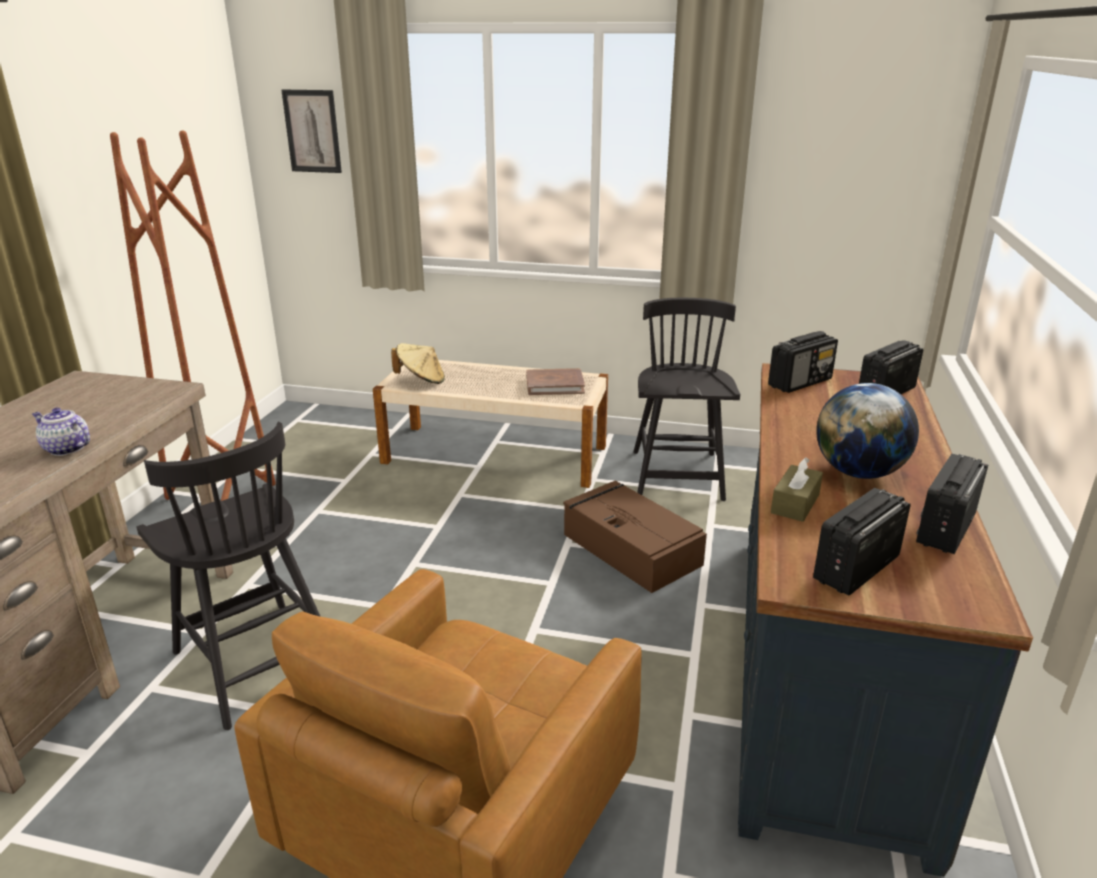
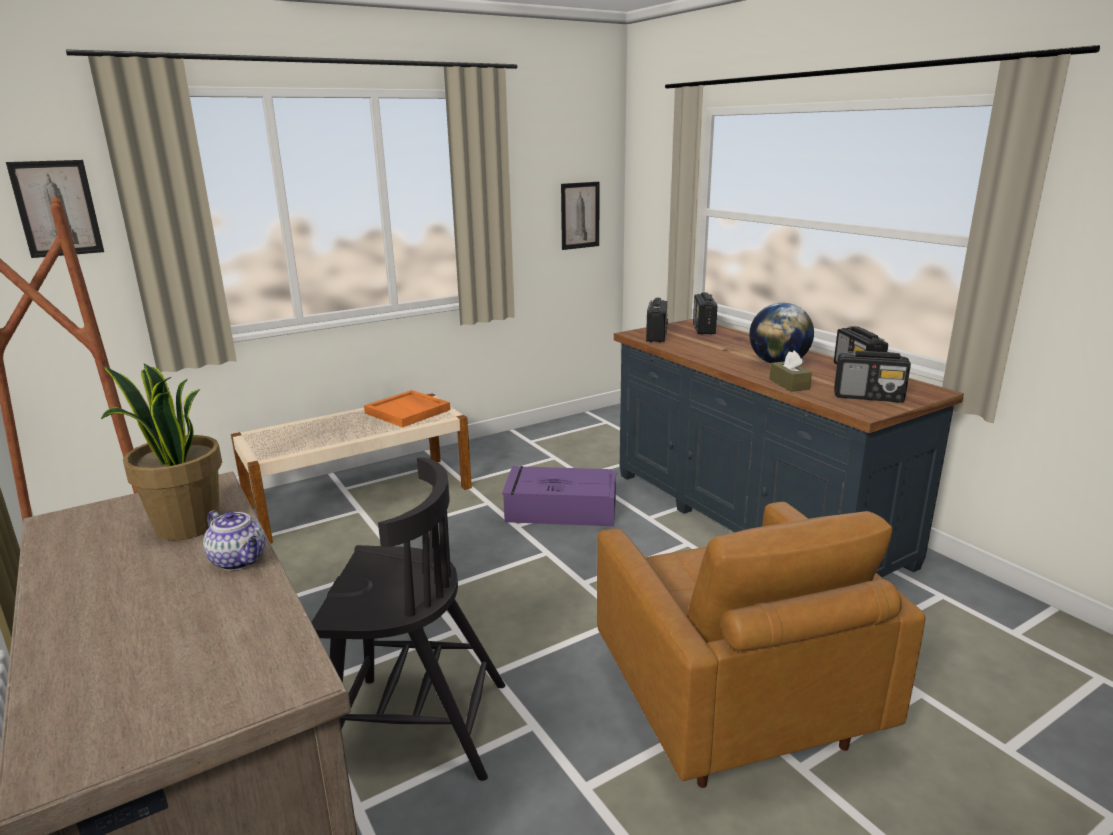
camera: 45 degrees left, 5 degrees down
teapot [32,408,90,456] -> teapot turned 120 degrees counterclockwise [203,510,265,570]
beige hat [391,343,445,384] -> none
brown book [526,368,585,395] -> orange tray [364,390,450,428]
brown storage box [563,481,707,593] -> purple storage box [502,466,616,526]
black chair [633,298,740,501] -> none
radio [813,488,911,595] -> radio turned 75 degrees counterclockwise [834,351,911,403]
none -> potted plant [101,363,222,540]
none -> picture [561,182,600,250]

